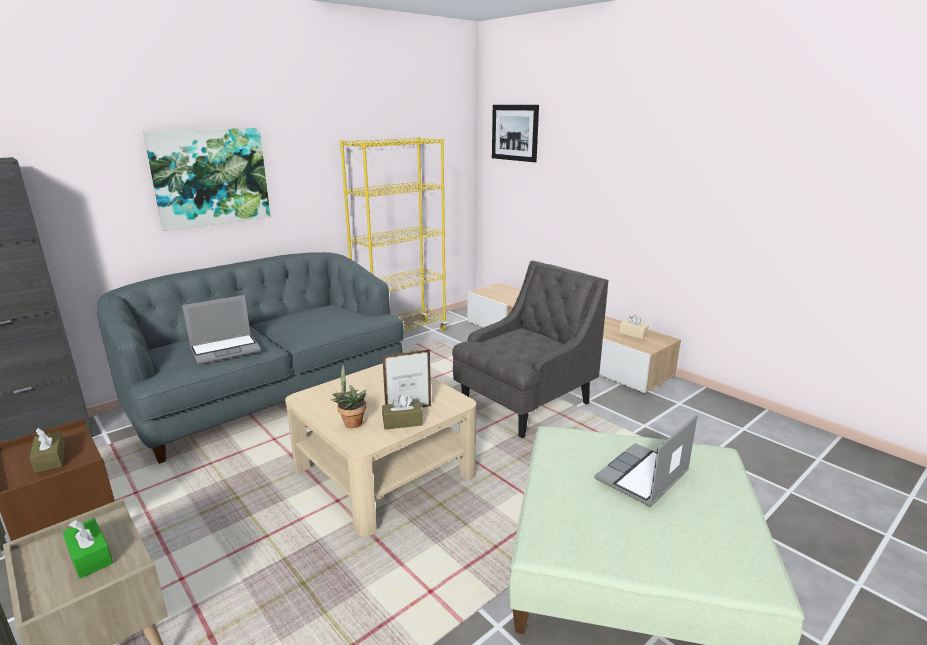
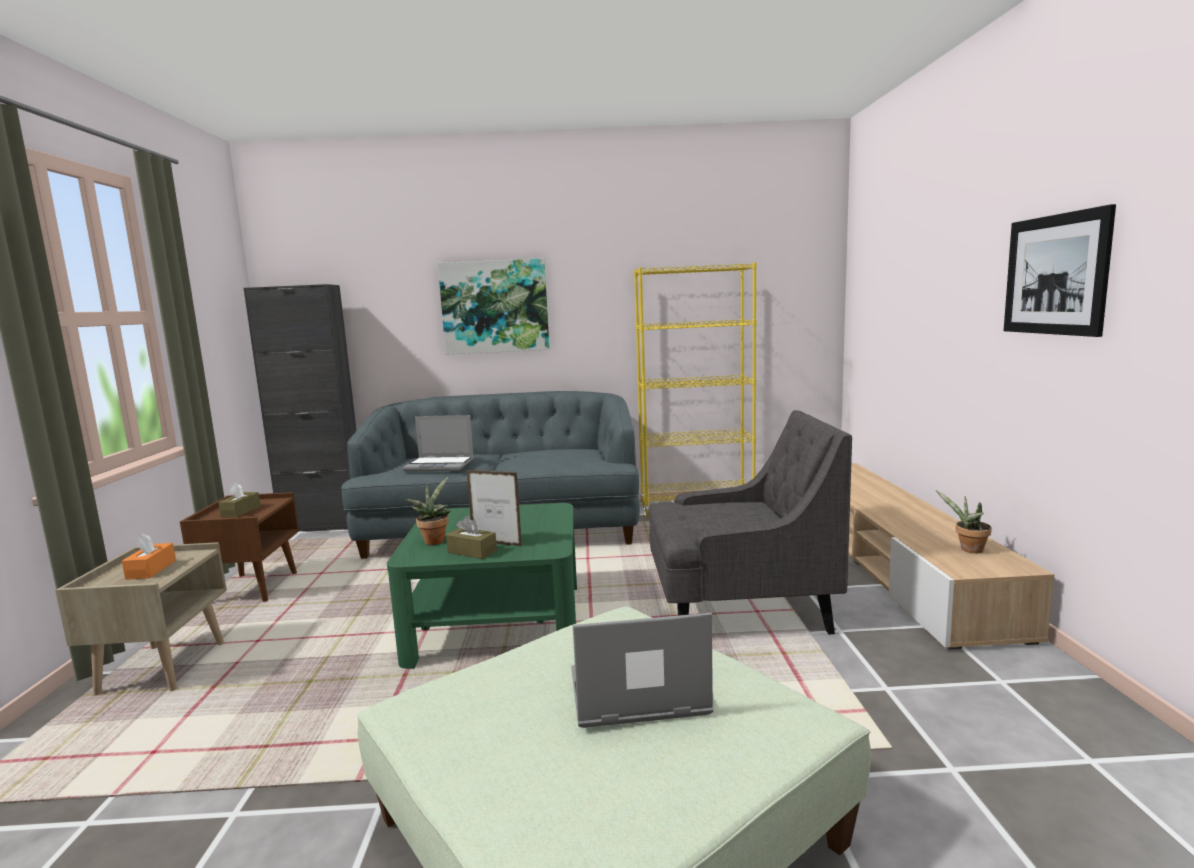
camera: 40 degrees right, 10 degrees down
green tissue box [62,518,113,579] -> orange tissue box [122,533,176,580]
beige coffee table [285,363,476,537] -> green coffee table [387,503,577,669]
picture [492,105,539,162] -> picture moved to [1004,204,1116,337]
beige tissue box [619,315,649,339] -> potted plant [936,490,992,553]

